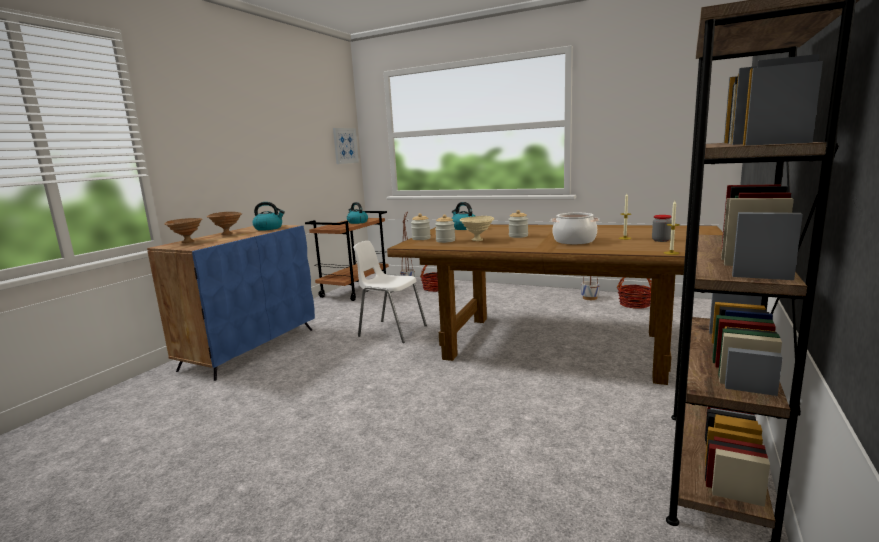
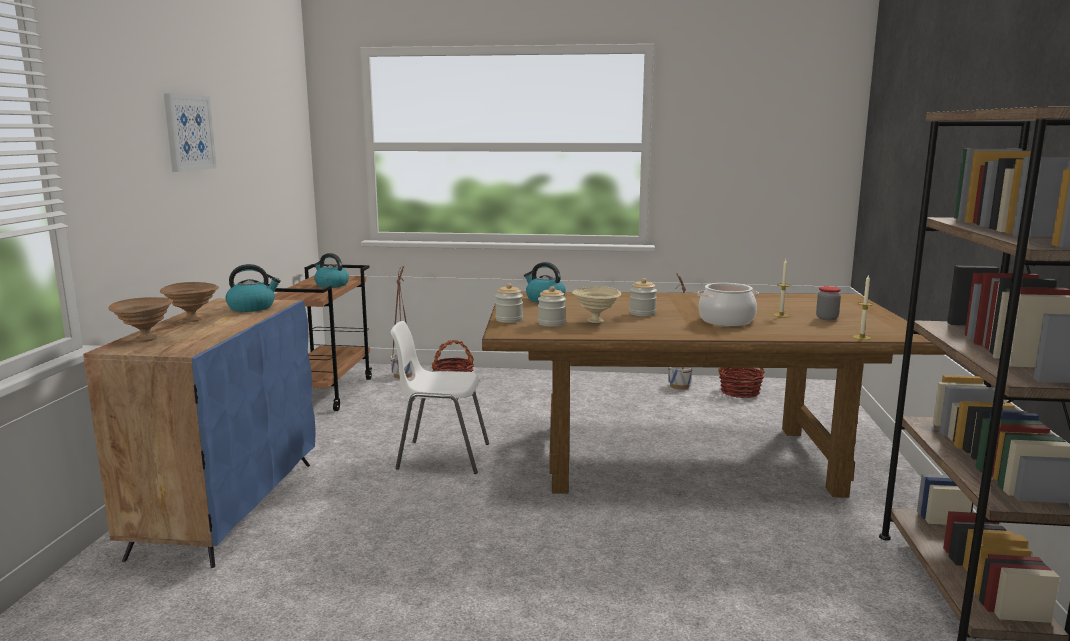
camera: 20 degrees left, 0 degrees up
picture [333,128,359,164] -> picture moved to [164,93,217,172]

